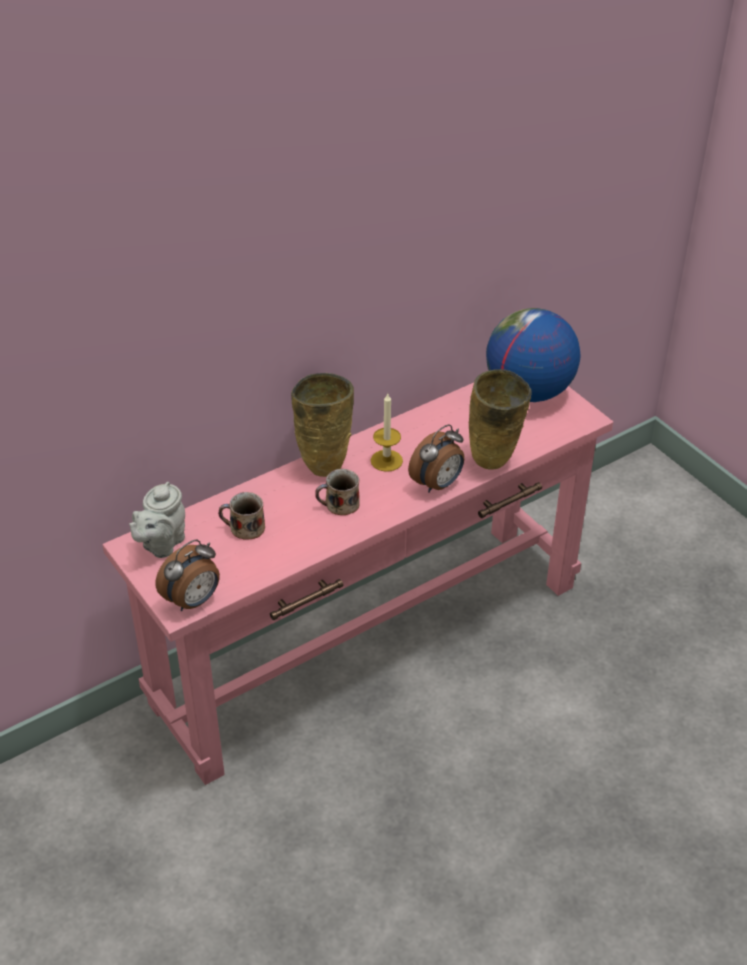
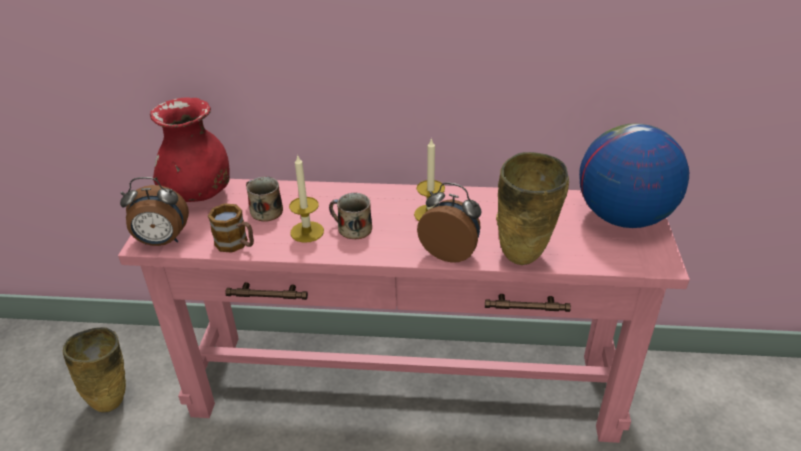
camera: 40 degrees right, 5 degrees down
grey teapot [129,482,185,558] -> red vase [150,97,230,202]
beige vase [291,373,354,477] -> beige vase moved to [62,327,126,413]
alarm clock [408,424,465,493] -> alarm clock turned 150 degrees counterclockwise [417,182,481,263]
none -> mug [208,203,254,253]
none -> candle [289,154,324,243]

